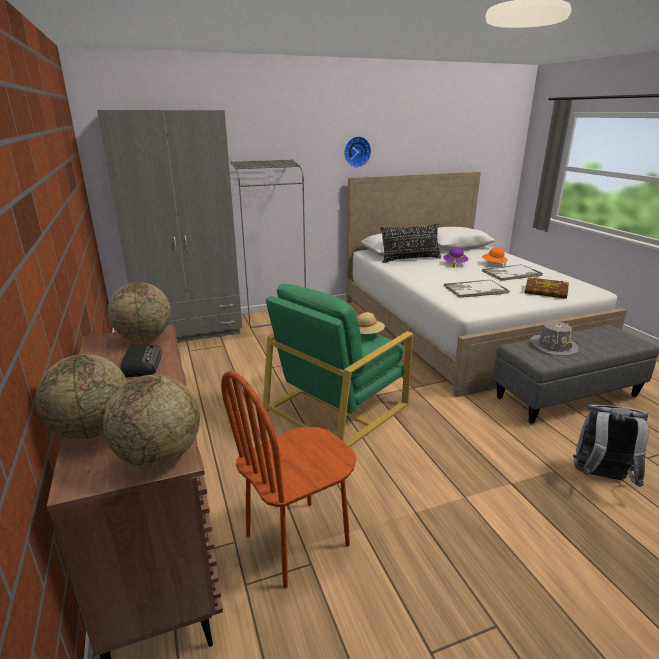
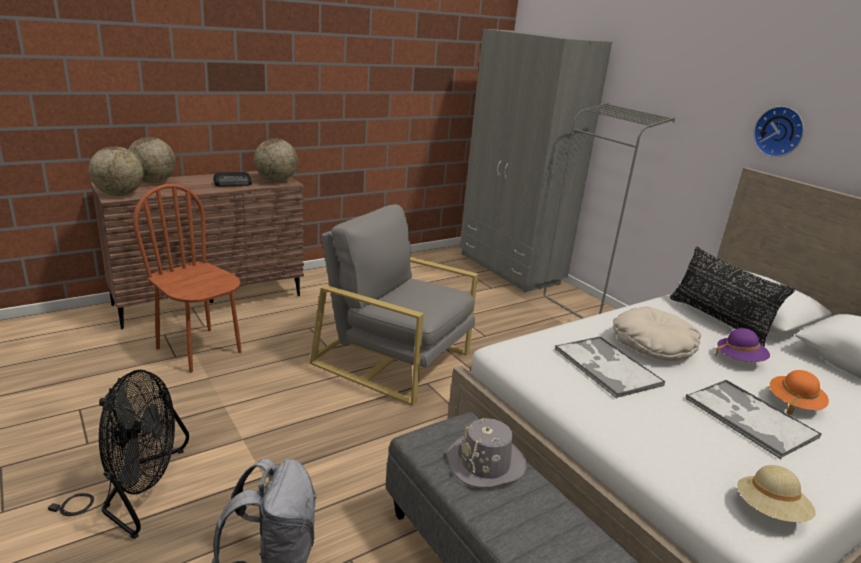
camera: 75 degrees right, 0 degrees up
green armchair [263,284,413,447] -> grey armchair [309,204,478,406]
beige hat [357,312,385,334] -> beige hat moved to [737,465,816,522]
book [525,277,569,299] -> none
none -> black fan [47,370,189,539]
none -> beige pillow [613,306,701,361]

